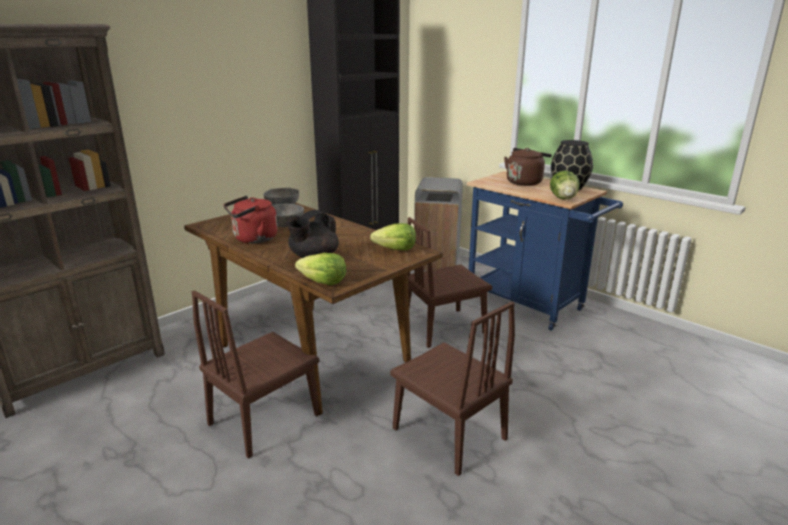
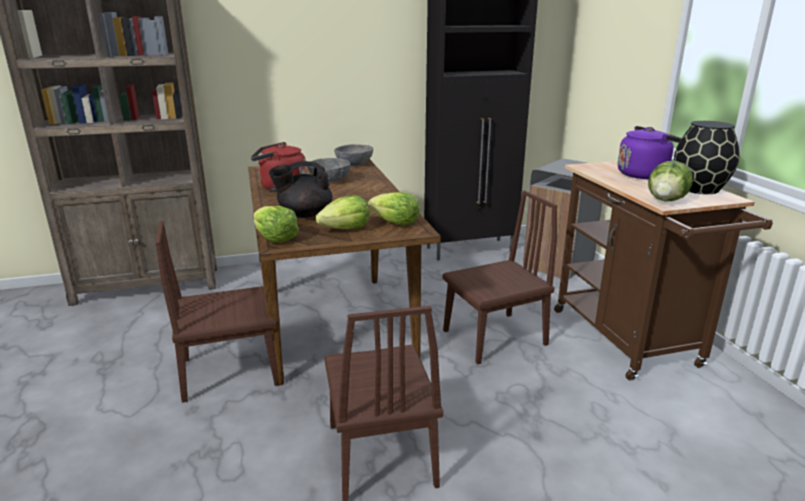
camera: 30 degrees right, 0 degrees up
brown chair [407,217,492,348] -> brown chair turned 150 degrees clockwise [442,190,557,365]
blue cart [466,171,623,331] -> brown cart [554,161,773,381]
brown kettle [504,148,552,186] -> purple kettle [618,126,681,179]
none -> lettuce [315,195,370,229]

